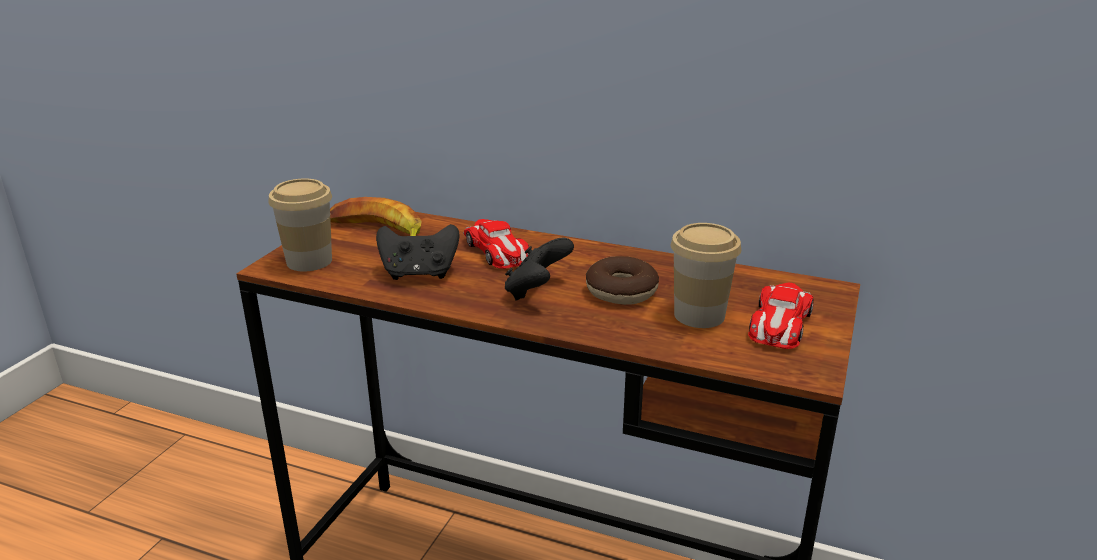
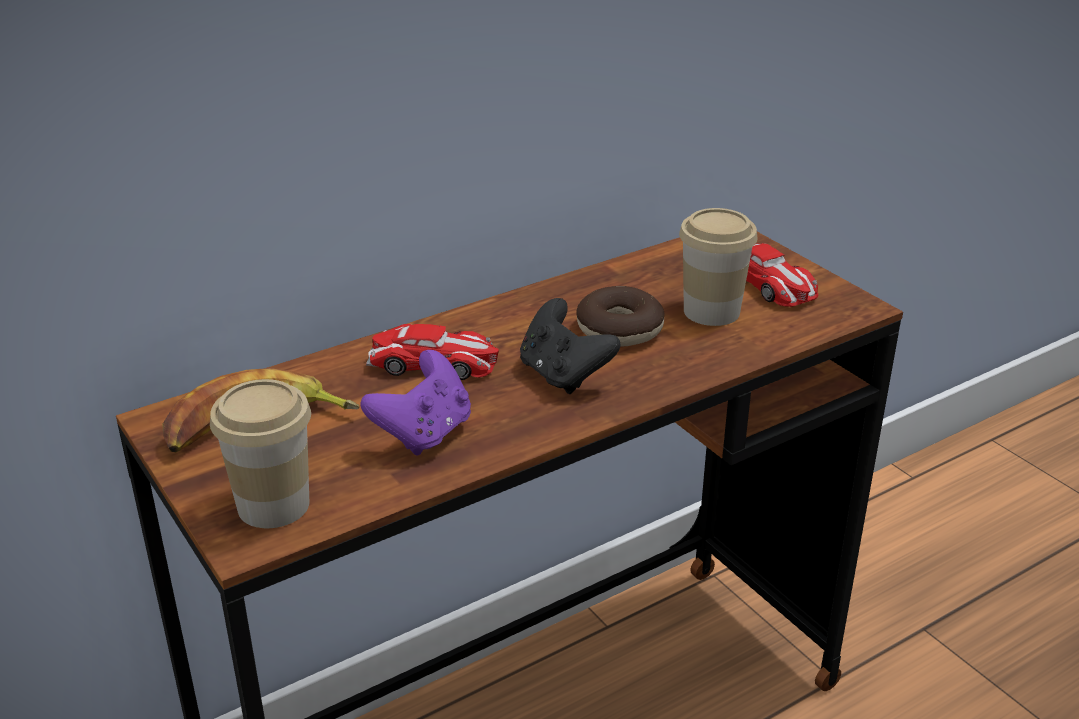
camera: 55 degrees left, 5 degrees up
black game controller [376,224,459,280] -> purple game controller [360,350,471,455]

